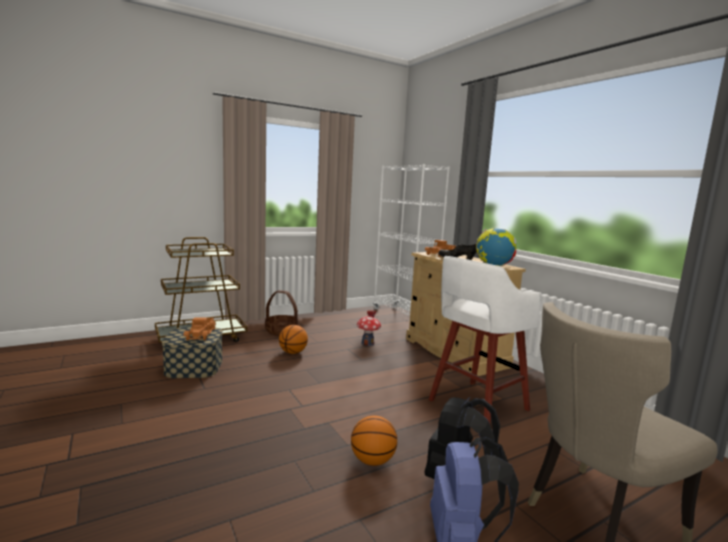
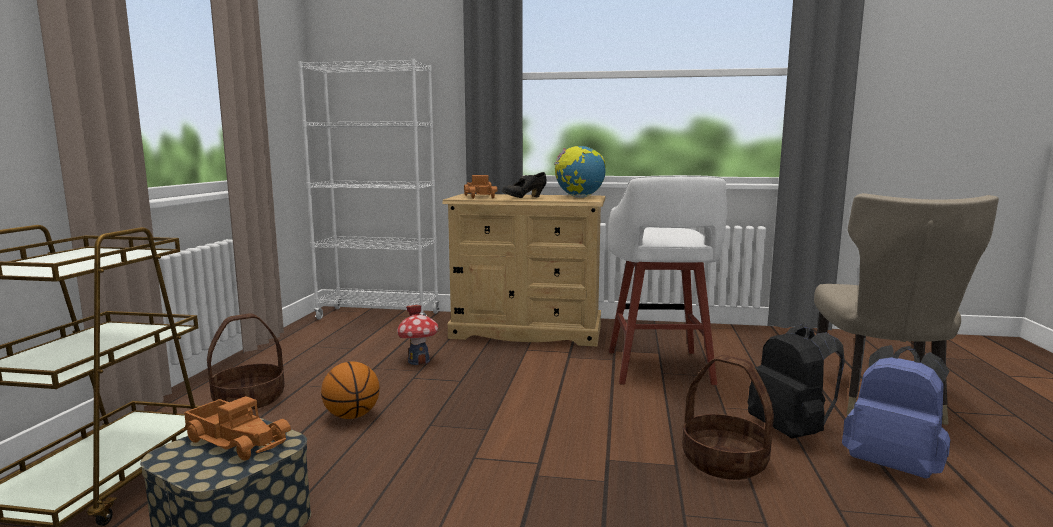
camera: 50 degrees left, 0 degrees up
basketball [351,415,397,466] -> basket [682,355,774,480]

